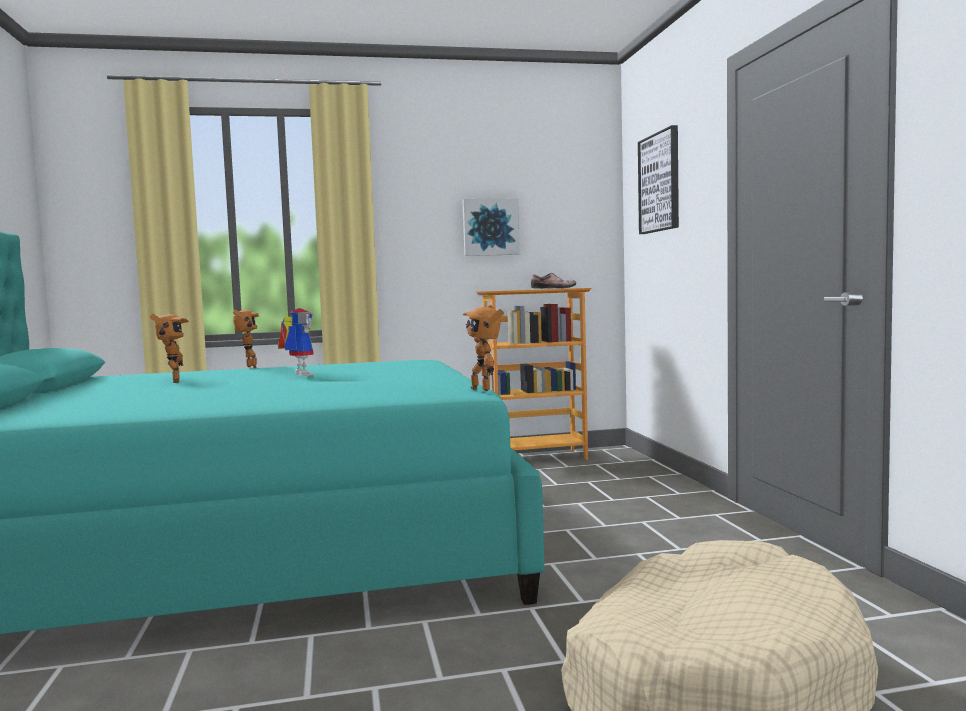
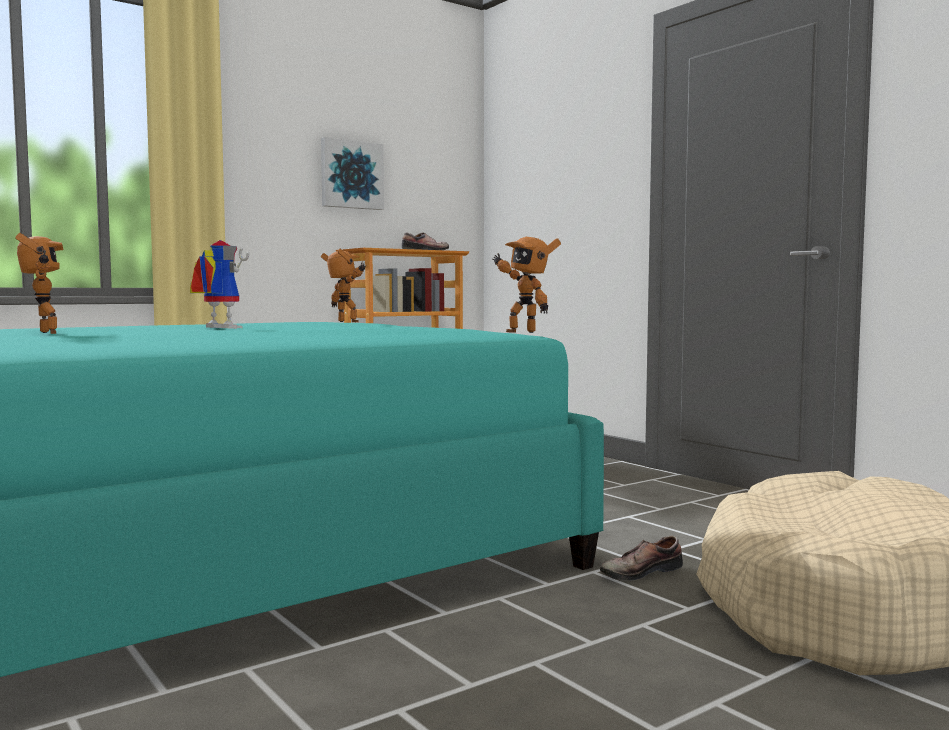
camera: 25 degrees left, 0 degrees up
toy robot [233,309,259,368] -> toy robot moved to [321,249,366,322]
picture [638,125,679,234] -> none
none -> shoe [600,536,683,581]

